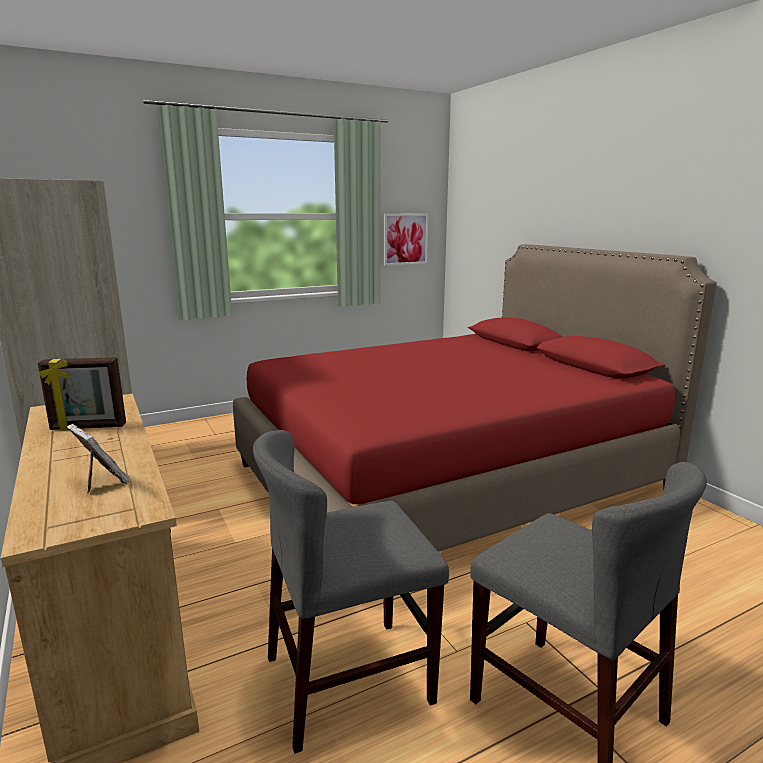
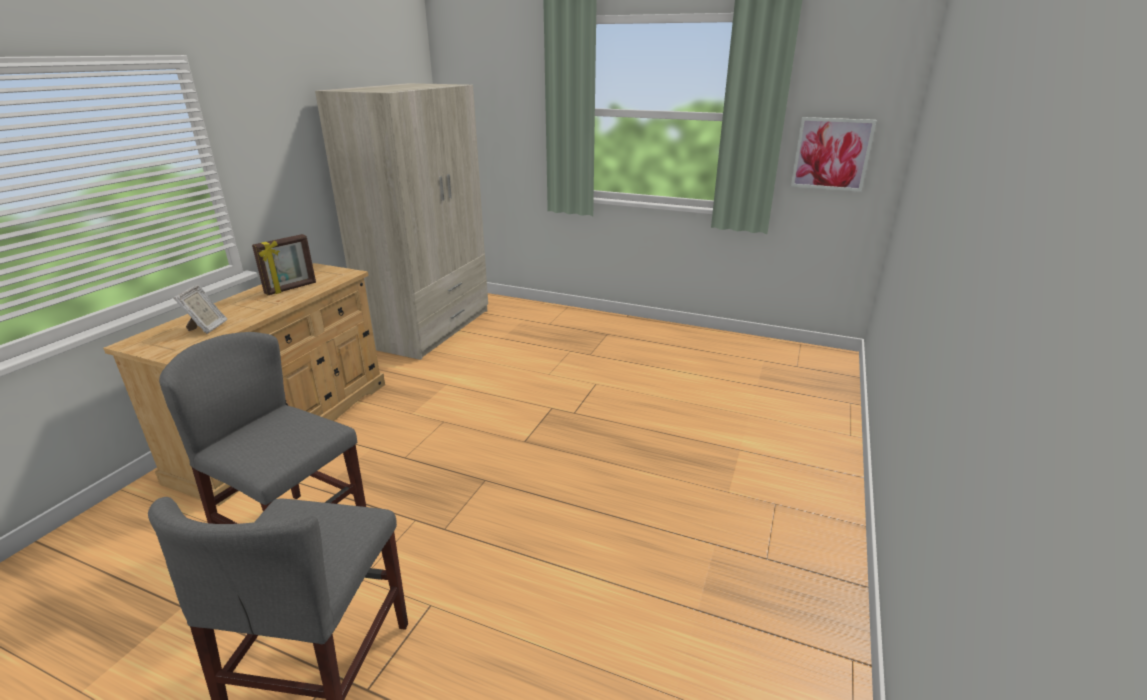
camera: 50 degrees right, 10 degrees up
picture frame [38,357,126,431] -> picture frame turned 90 degrees counterclockwise [252,234,316,295]
red bed [233,244,717,552] -> none

